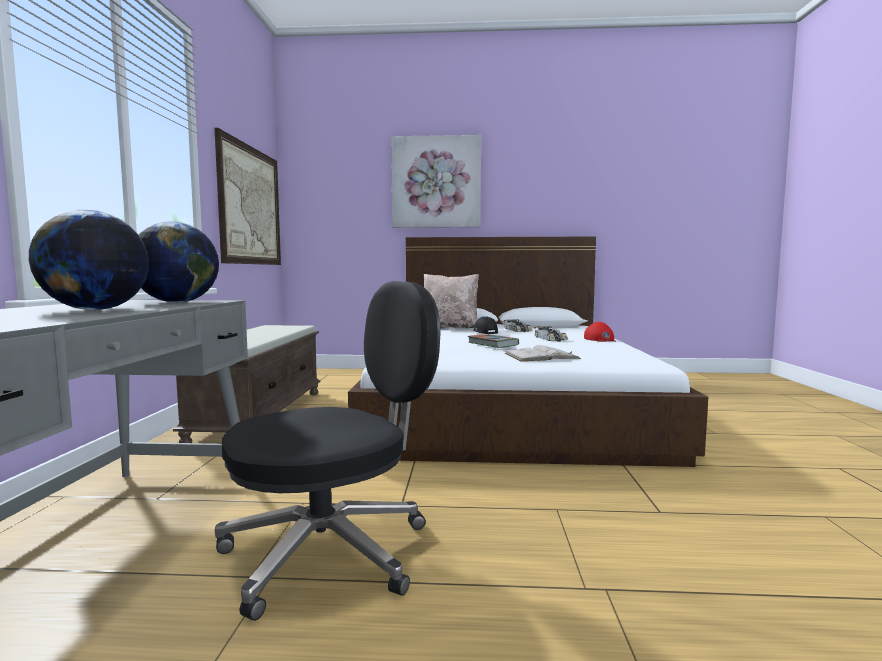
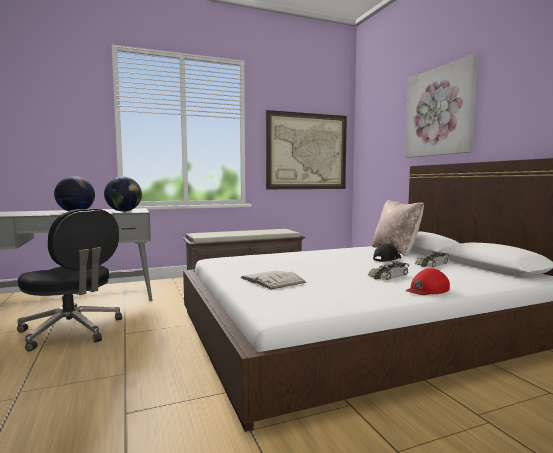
camera: 65 degrees right, 0 degrees up
book [468,334,519,348] -> none

